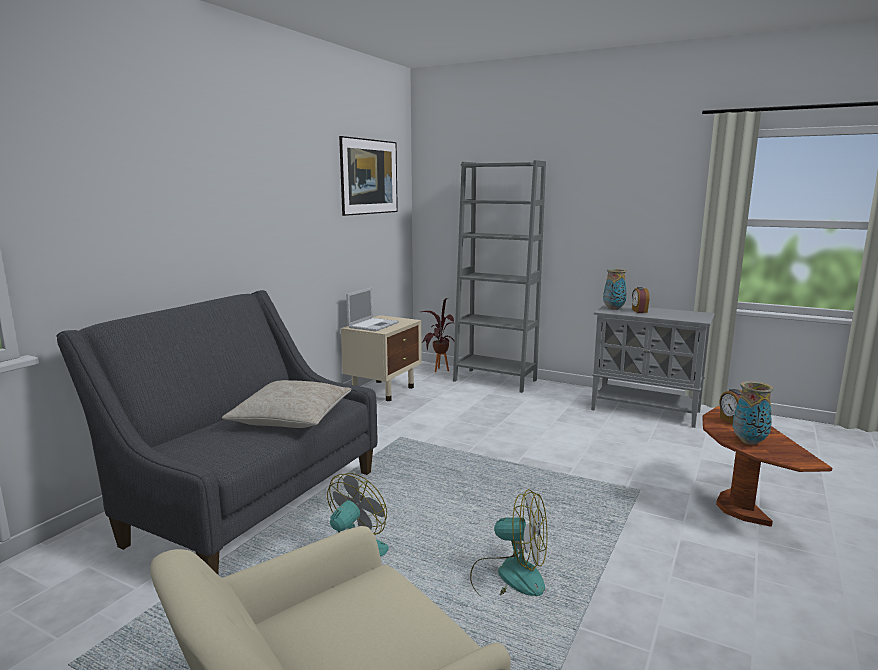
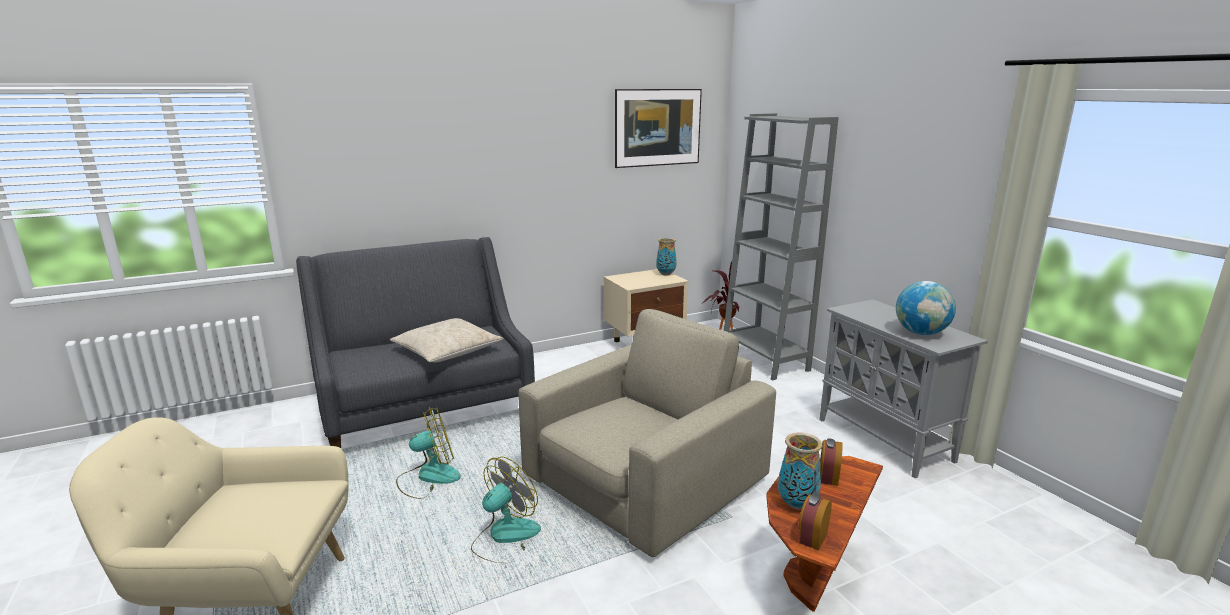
camera: 35 degrees right, 5 degrees up
laptop [346,288,399,331] -> none
fan [470,489,547,598] -> fan turned 105 degrees counterclockwise [471,457,541,563]
vase [603,269,627,310] -> vase moved to [656,238,677,276]
alarm clock [632,287,650,313] -> alarm clock moved to [799,493,832,550]
none -> beige armchair [518,309,776,557]
none -> globe [896,281,956,335]

